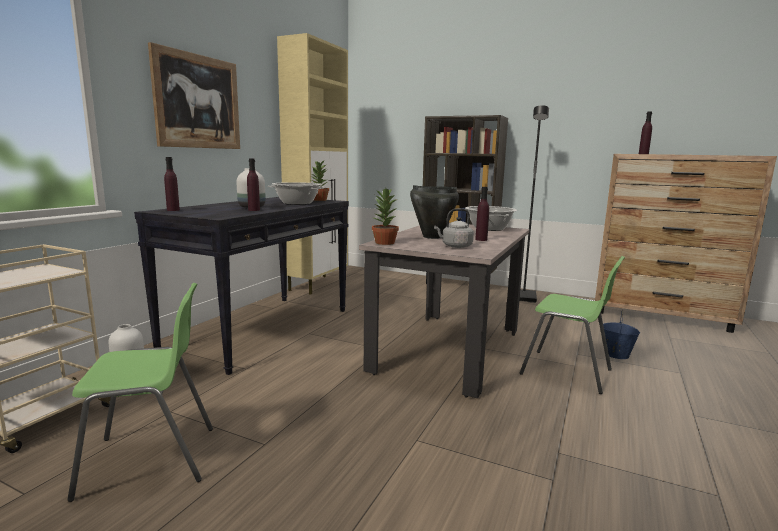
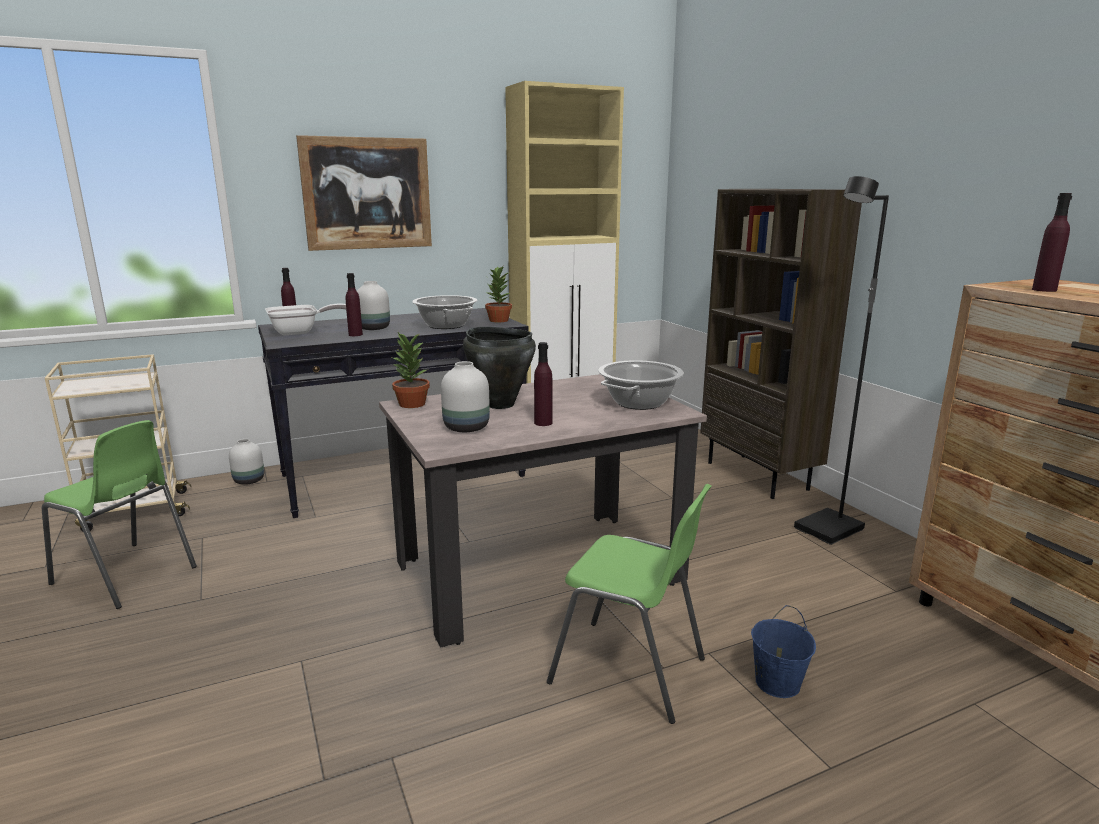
camera: 40 degrees right, 5 degrees up
grey kettle [434,208,474,248] -> white vase [441,361,490,432]
green chair [520,256,625,394] -> green chair turned 45 degrees counterclockwise [547,484,712,724]
none -> frying pan [265,303,346,335]

